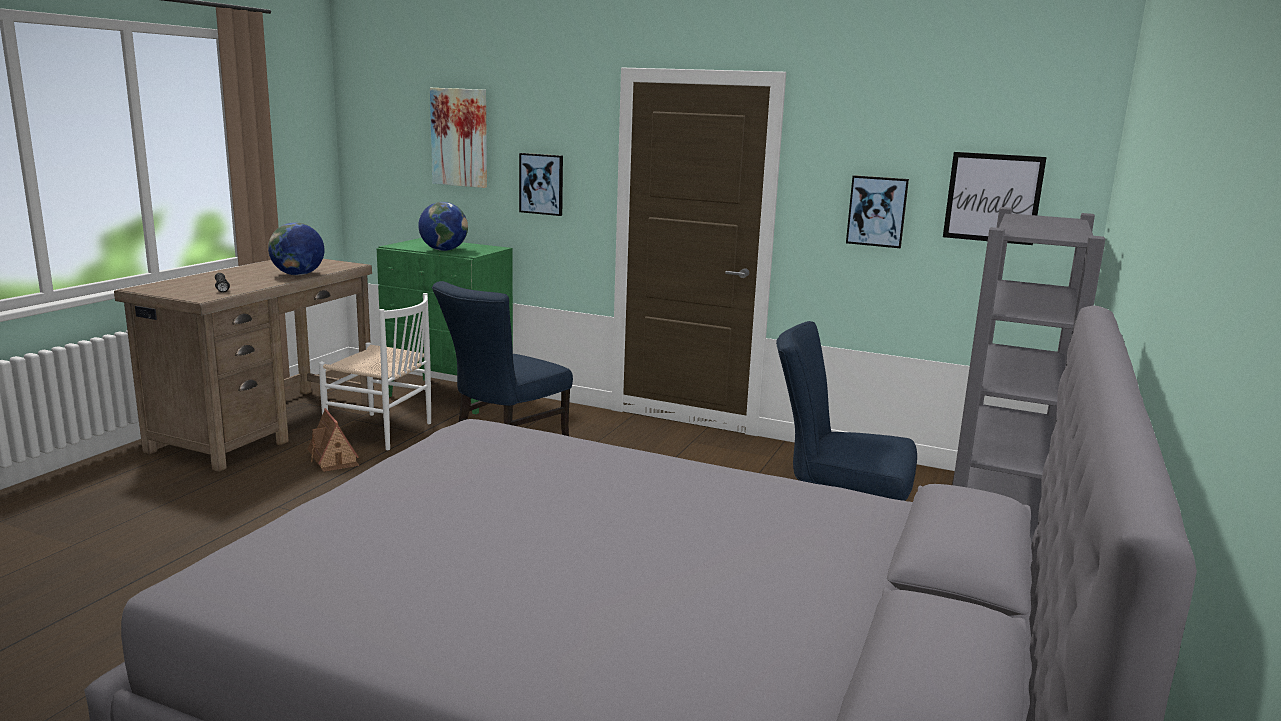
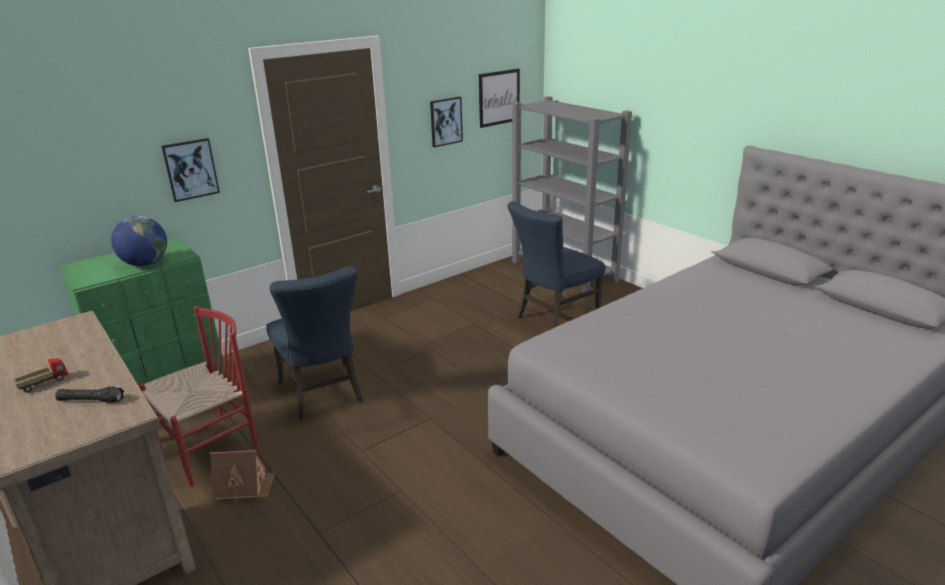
camera: 60 degrees left, 10 degrees up
globe [268,222,324,275] -> none
white chair [319,293,431,450] -> red chair [138,306,259,487]
picture [430,88,487,188] -> none
none -> toy truck [13,358,68,393]

